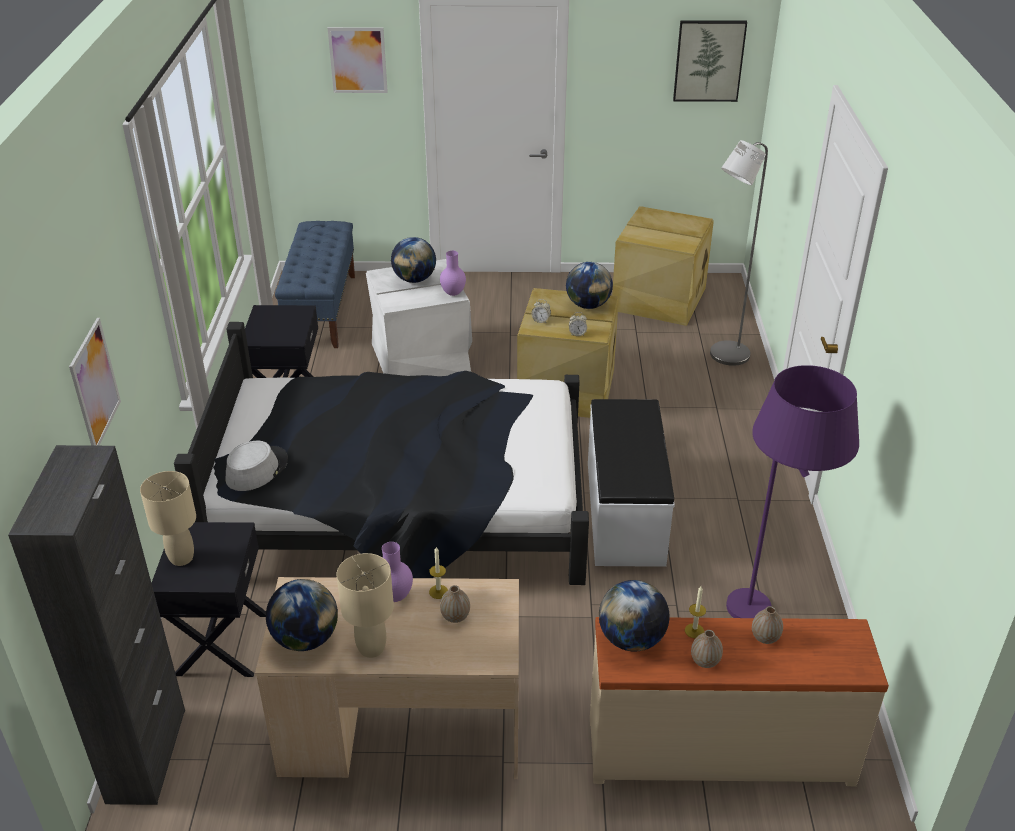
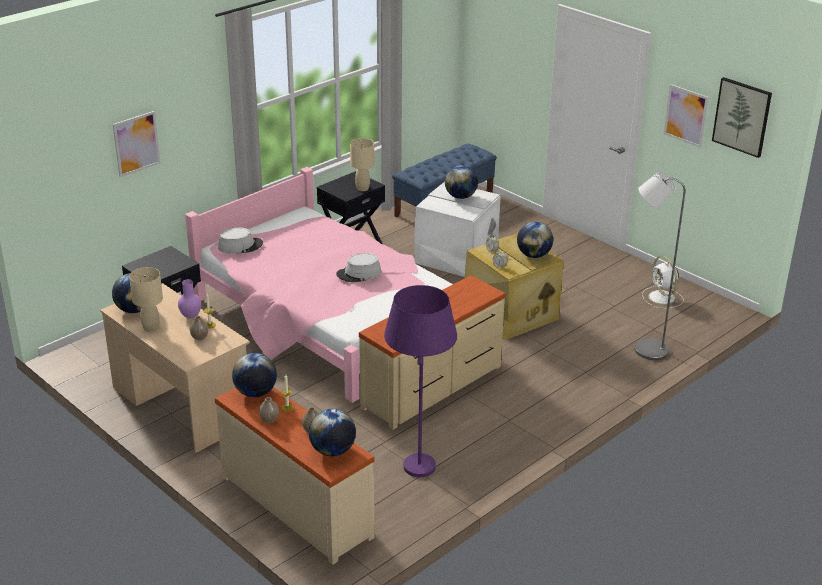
camera: 45 degrees right, 5 degrees down
black cabinet [8,445,185,805] -> none
beige table lamp [140,471,196,566] -> beige table lamp moved to [350,138,374,191]
black bed [174,322,589,585] -> pink bed [185,167,453,403]
picture [328,27,388,93] -> picture moved to [664,84,709,148]
purple vase [440,250,466,296] -> none
white bench [588,399,675,567] -> beige dresser [359,275,506,430]
beige storage box [612,206,714,326] -> white fan [642,256,684,309]
none -> globe [309,409,356,456]
none -> grey hat [336,253,381,283]

